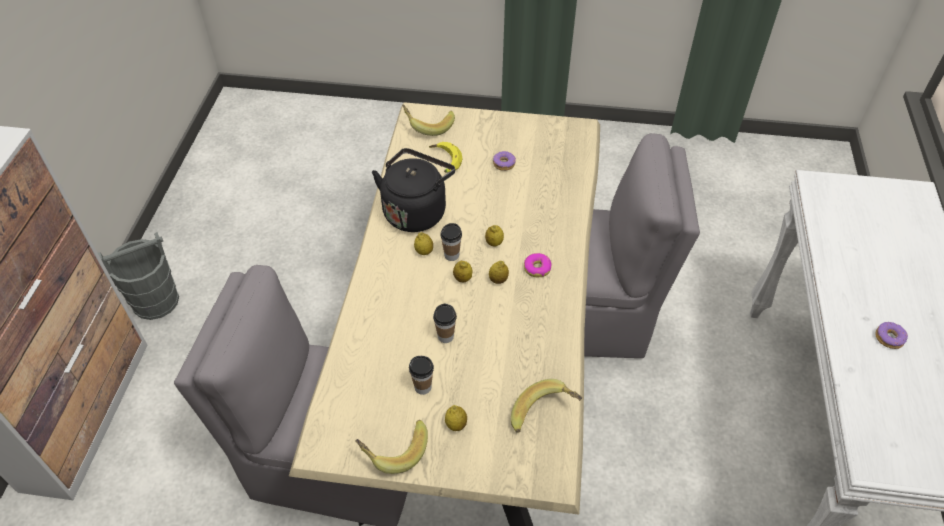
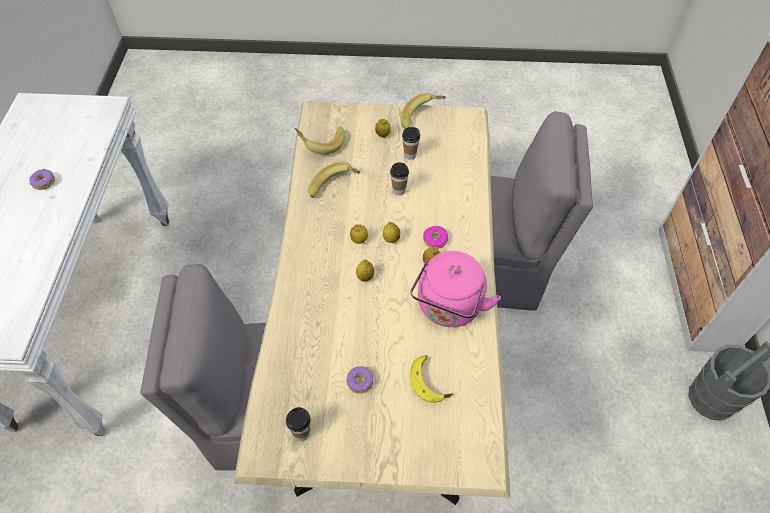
camera: 175 degrees right, 5 degrees up
black kettle [372,148,455,232] -> pink kettle [410,251,501,327]
banana [402,105,455,136] -> banana moved to [308,161,360,198]
cup [440,223,462,261] -> cup moved to [286,407,311,441]
donut [524,253,552,277] -> donut moved to [423,226,448,249]

